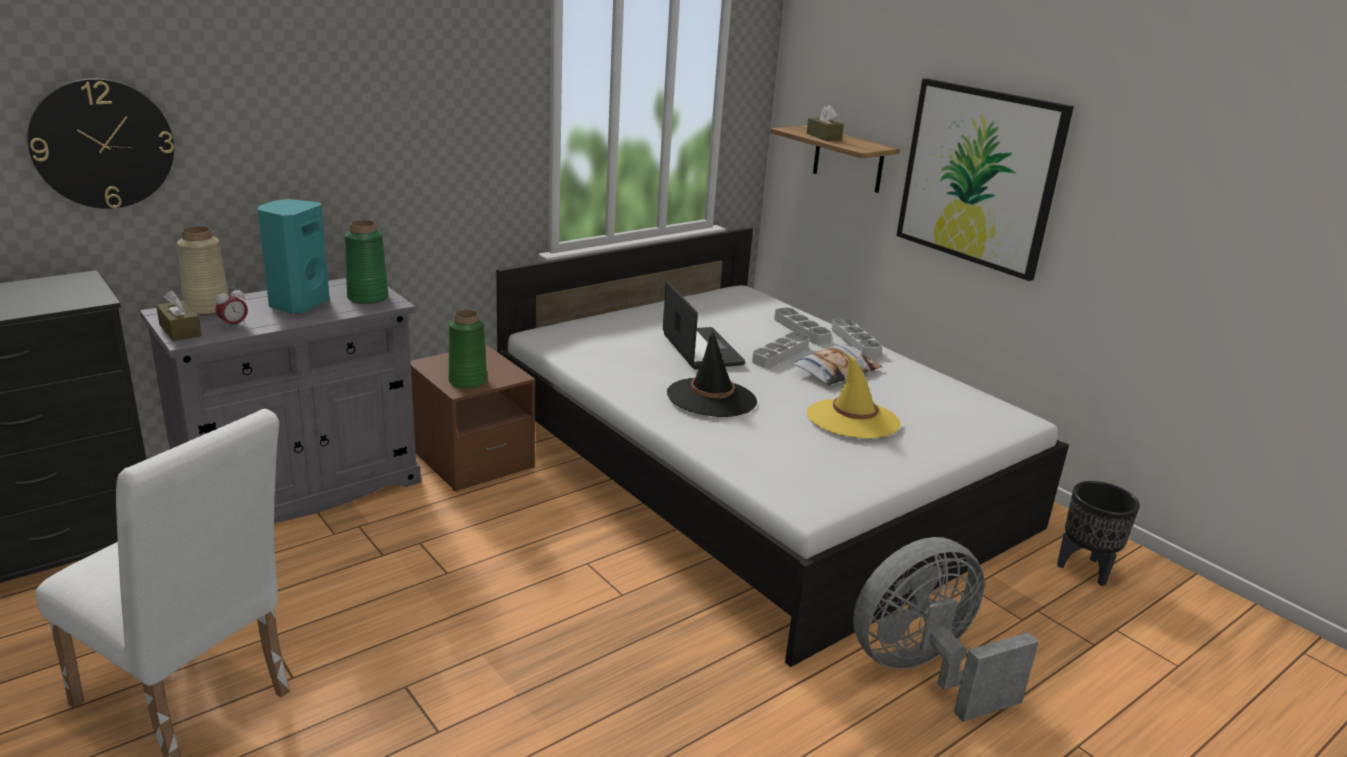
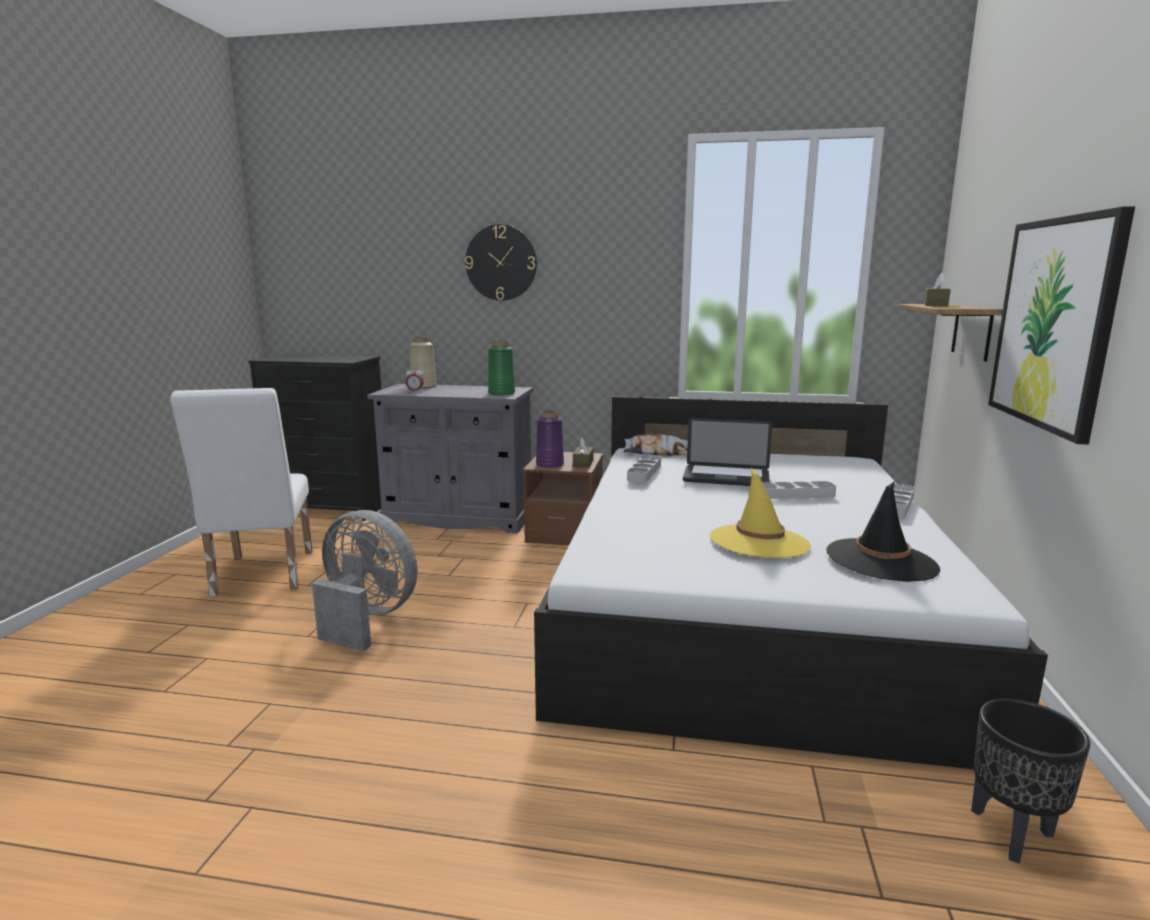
camera: 50 degrees right, 10 degrees down
wall clock [27,78,174,209] -> wall clock moved to [465,224,537,301]
brown tissue box [156,290,202,341] -> brown tissue box moved to [573,438,594,468]
turquoise speaker [258,199,330,314] -> none
green vase [449,310,487,389] -> purple vase [536,410,564,468]
laptop [663,281,745,369] -> laptop turned 75 degrees clockwise [683,418,772,486]
black hat [667,330,757,417] -> black hat moved to [826,481,940,582]
grey tray [774,307,832,345] -> grey tray moved to [627,455,661,483]
pillow [791,345,882,385] -> pillow moved to [623,435,688,456]
grey fan [853,537,1039,722] -> grey fan moved to [312,510,417,651]

